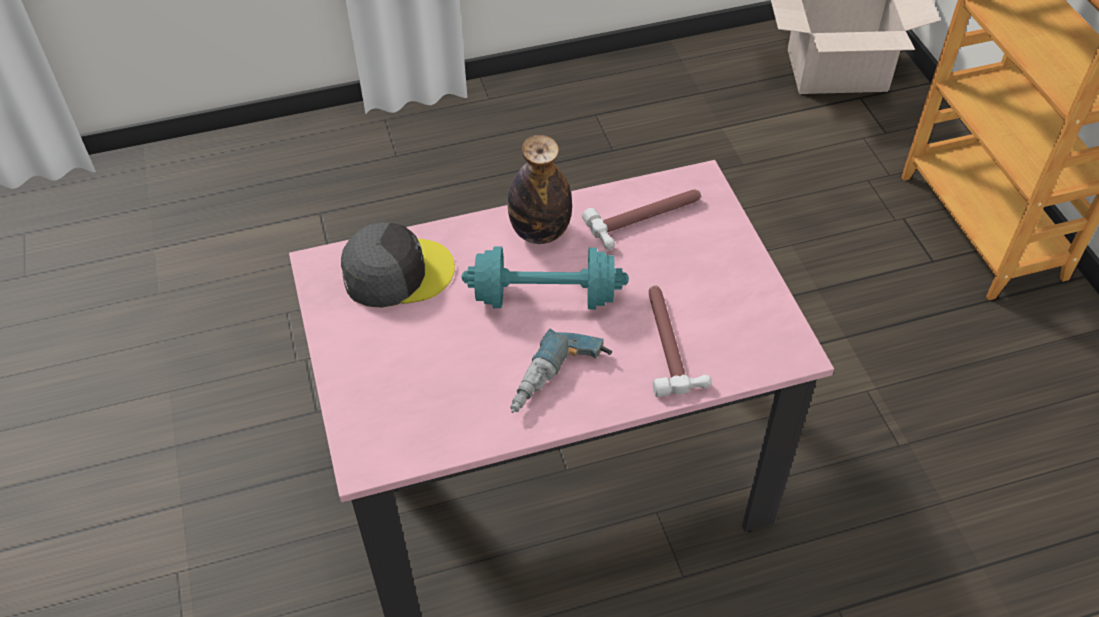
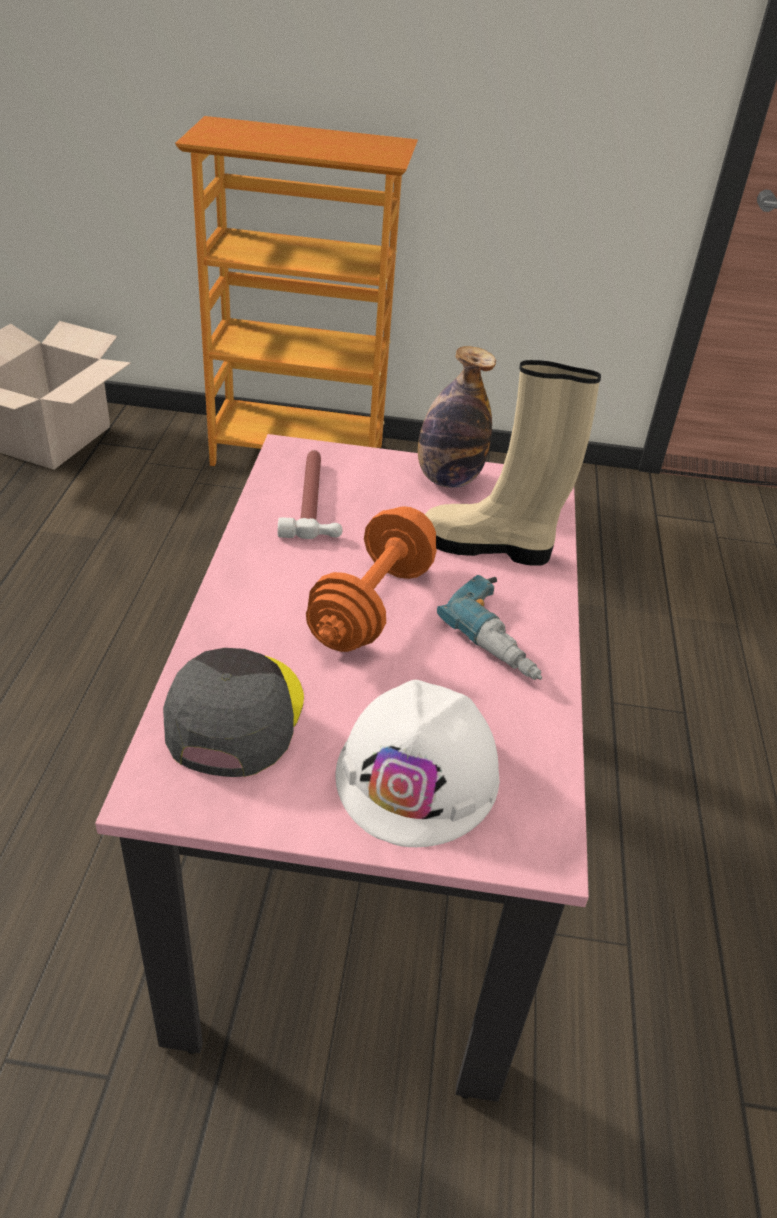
camera: 70 degrees left, 10 degrees down
turquoise dumbbell [462,246,629,310] -> orange dumbbell [306,506,437,652]
bottle [507,135,572,244] -> bottle moved to [418,346,496,488]
hammer [649,285,712,397] -> beige boot [425,360,601,566]
none -> white hard hat [335,680,500,847]

